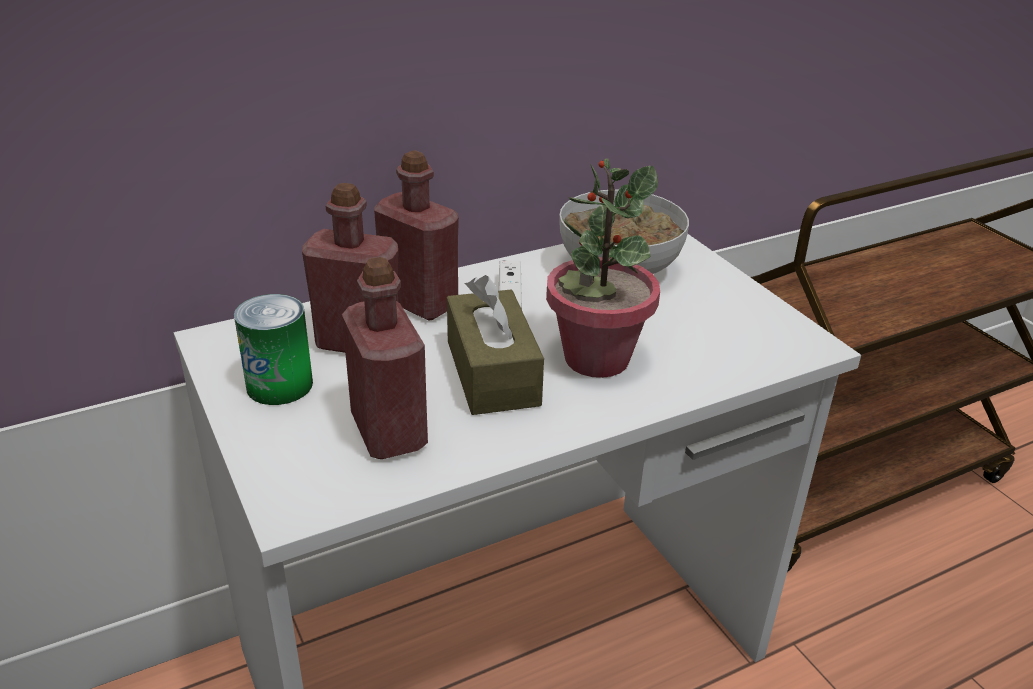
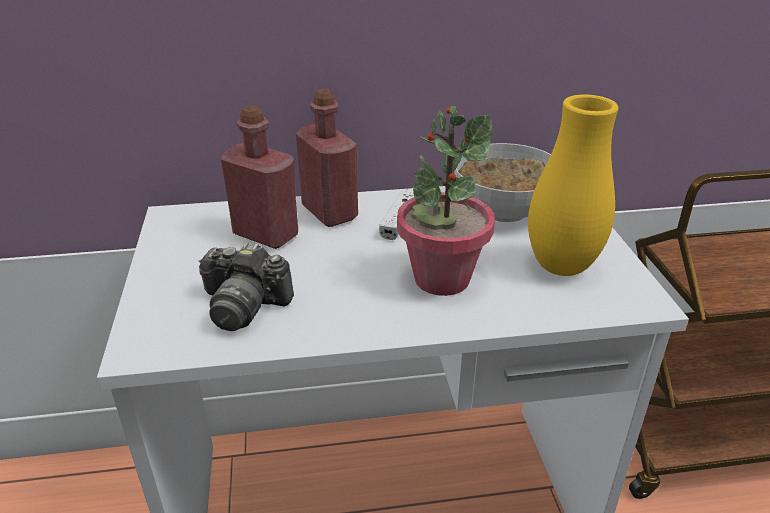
camera: 20 degrees right, 0 degrees up
can [234,294,313,405] -> none
red bottle [342,257,428,459] -> camera [199,242,294,331]
brown tissue box [447,275,544,415] -> none
none -> yellow vase [528,95,618,276]

